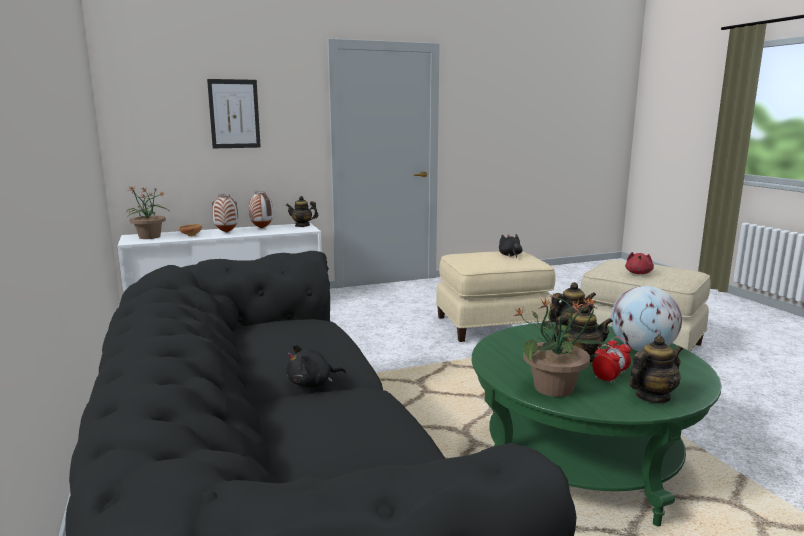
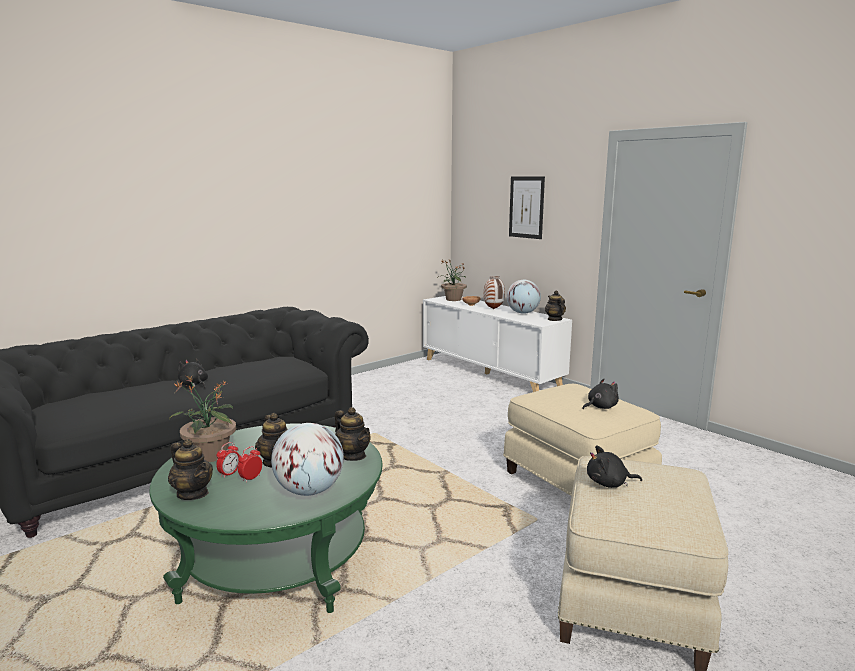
camera: 70 degrees right, 0 degrees up
vase [249,191,273,228] -> globe [507,280,541,314]
red plush toy [625,252,654,274] -> black plush toy [587,445,642,488]

